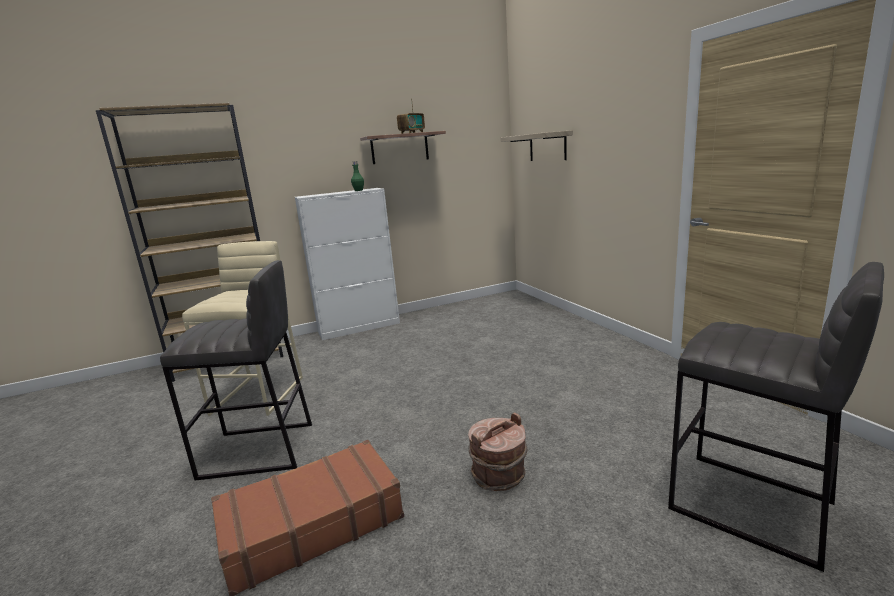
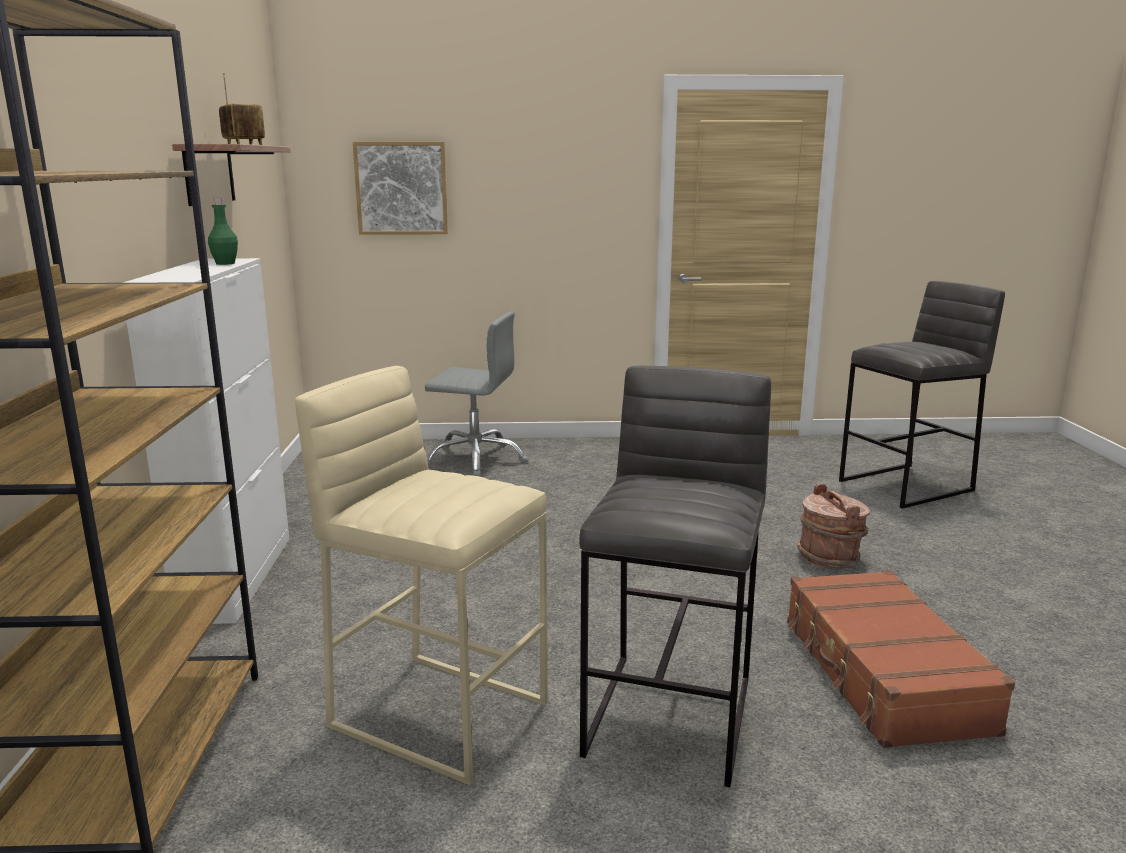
camera: 70 degrees left, 0 degrees up
shelf [500,130,573,161] -> picture [353,142,448,235]
none -> grey office chair [425,311,528,477]

